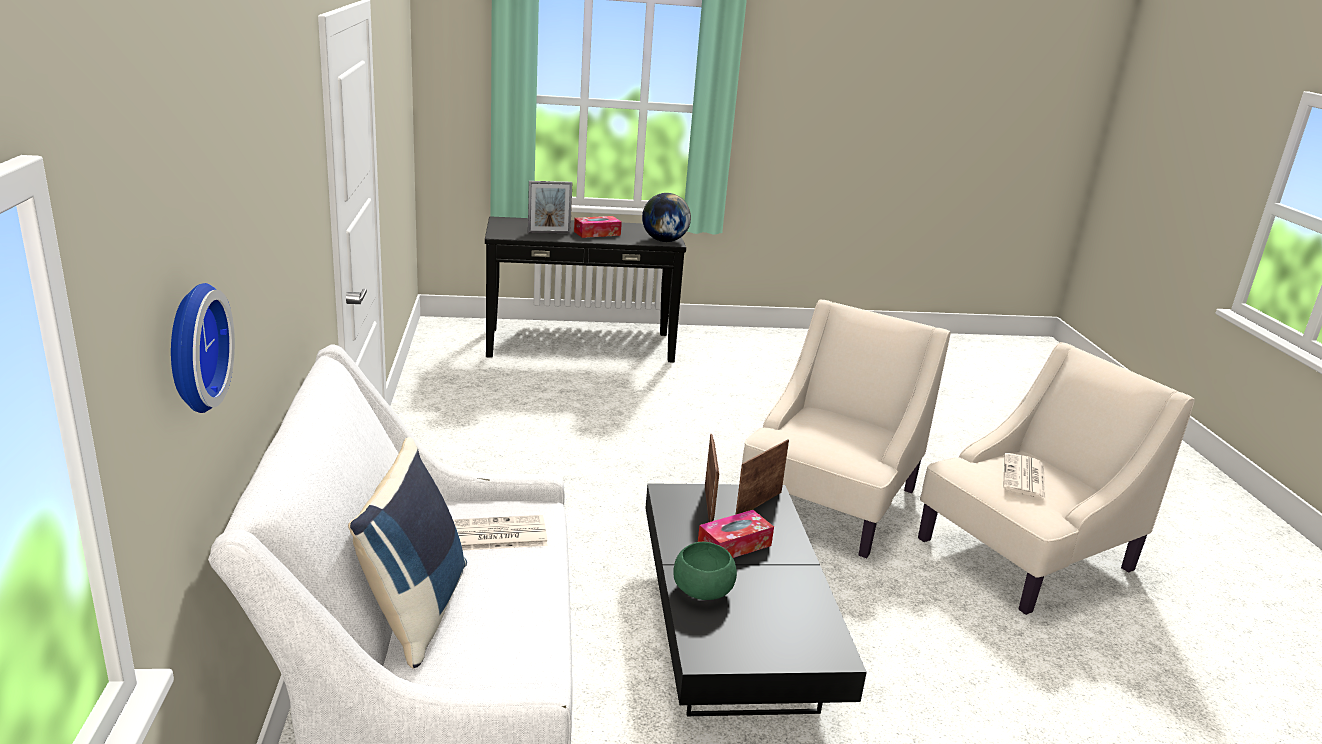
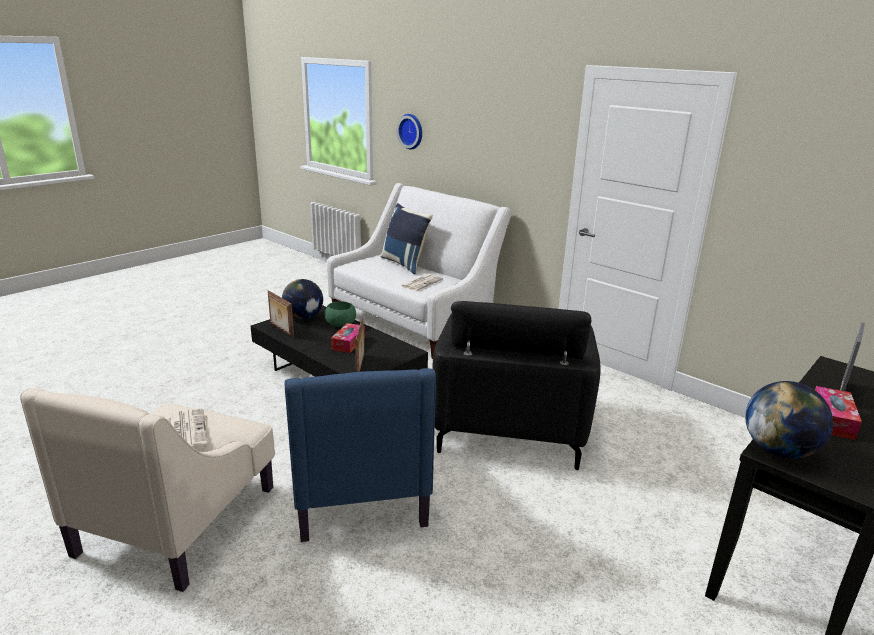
camera: 140 degrees right, 0 degrees up
picture frame [705,434,719,522] -> picture frame moved to [268,290,294,338]
beige armchair [740,299,951,558] -> blue armchair [285,368,436,542]
none -> globe [282,279,323,320]
none -> black armchair [432,301,600,470]

